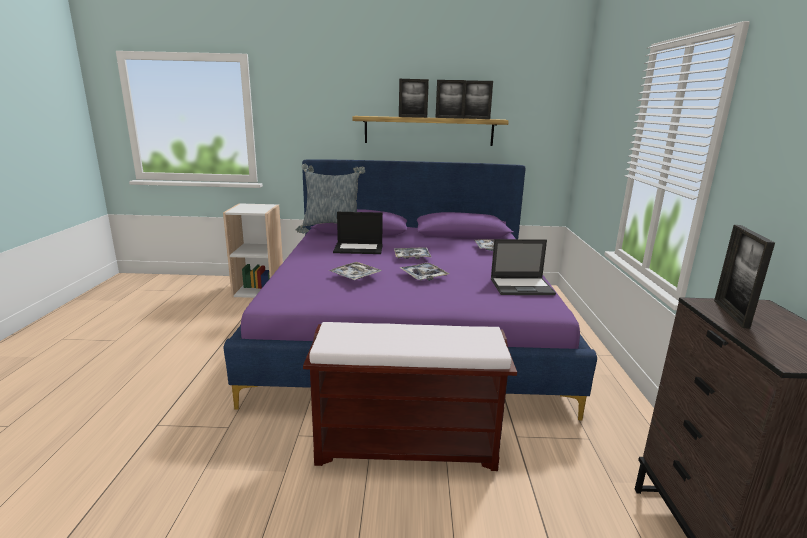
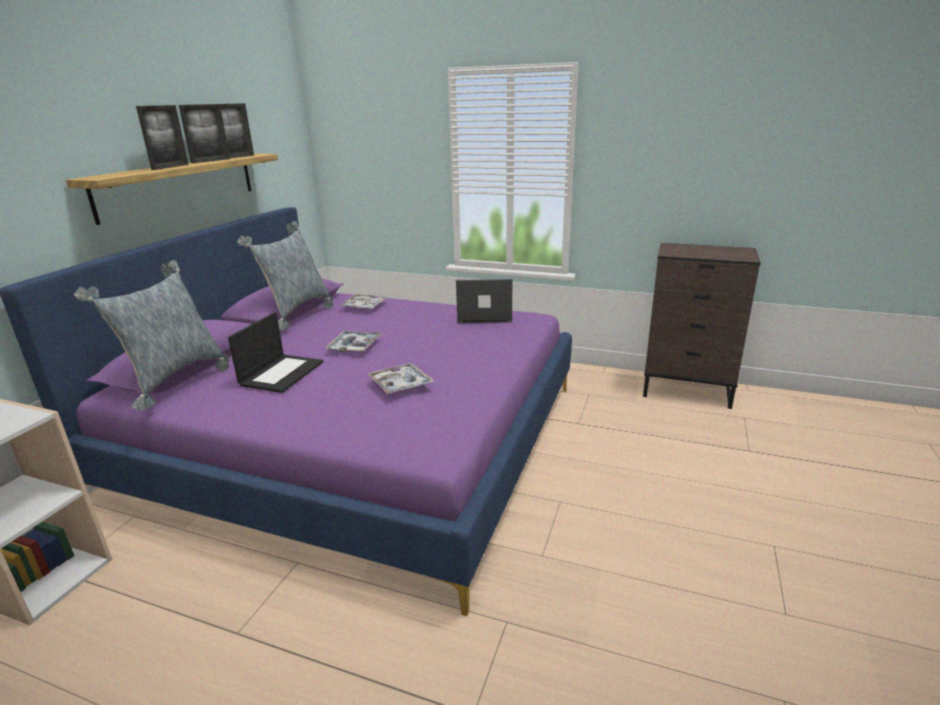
camera: 70 degrees left, 5 degrees up
brown bench [303,322,517,471] -> none
tray [400,263,449,281] -> none
laptop [491,239,556,295] -> laptop turned 105 degrees counterclockwise [456,279,512,323]
picture frame [714,225,775,329] -> none
none -> pillow [237,221,334,330]

